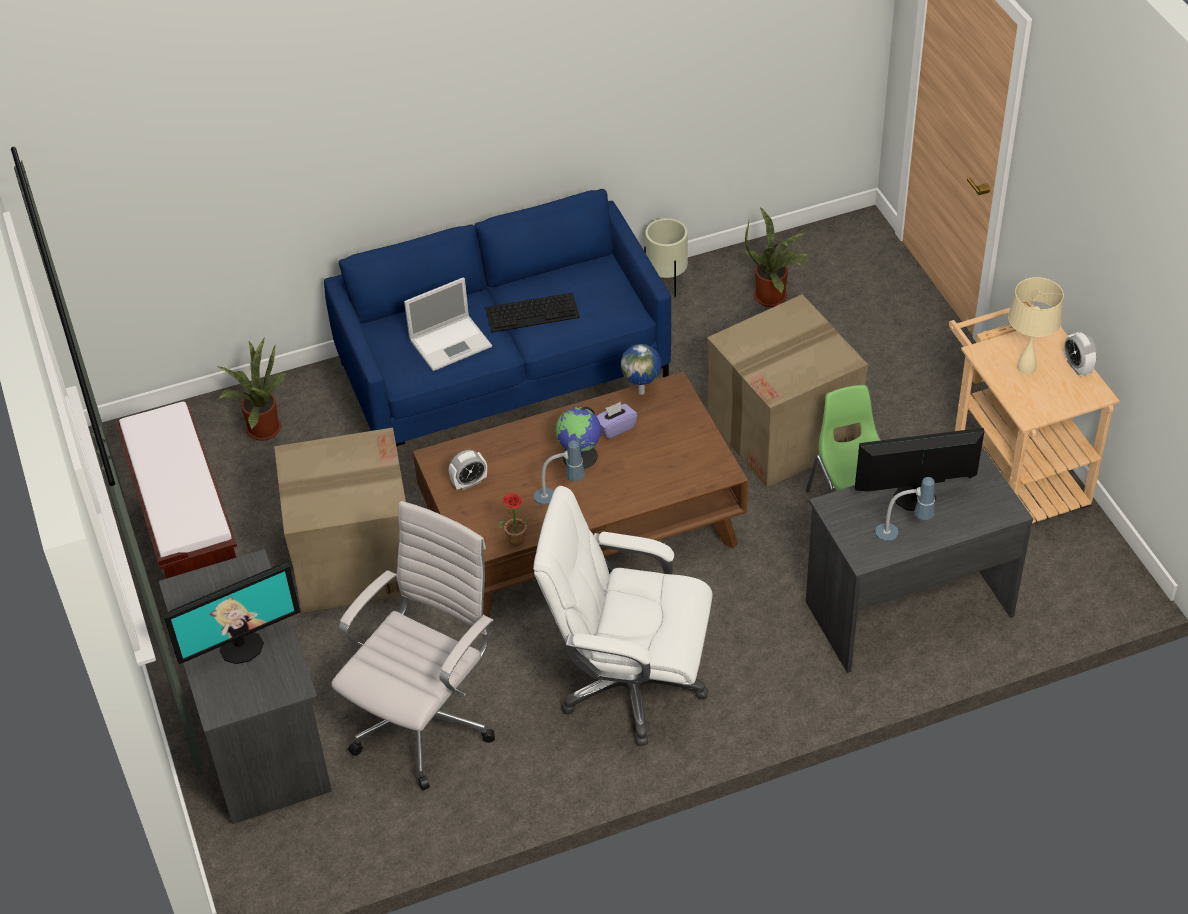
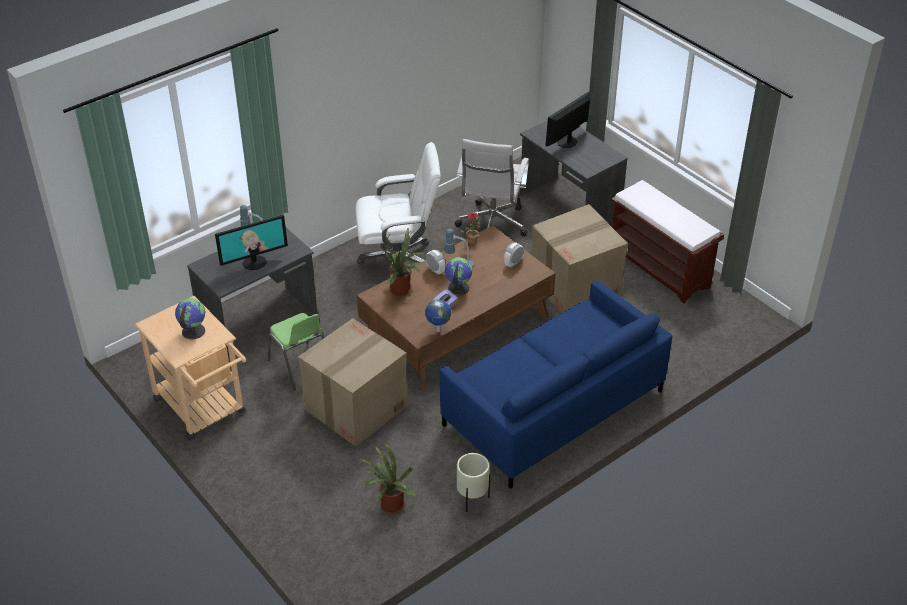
camera: 160 degrees right, 5 degrees down
potted plant [218,339,287,441] -> potted plant moved to [384,228,426,296]
laptop [404,277,492,371] -> none
keyboard [485,292,580,333] -> none
beige table lamp [1008,277,1064,374] -> globe [175,298,205,339]
alarm clock [1064,332,1097,376] -> alarm clock moved to [426,250,445,275]

